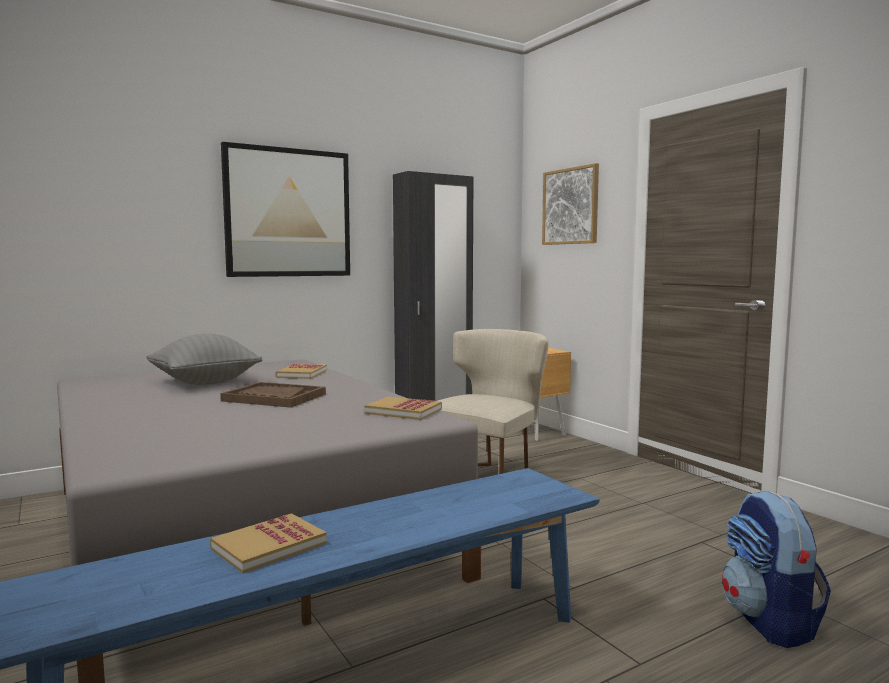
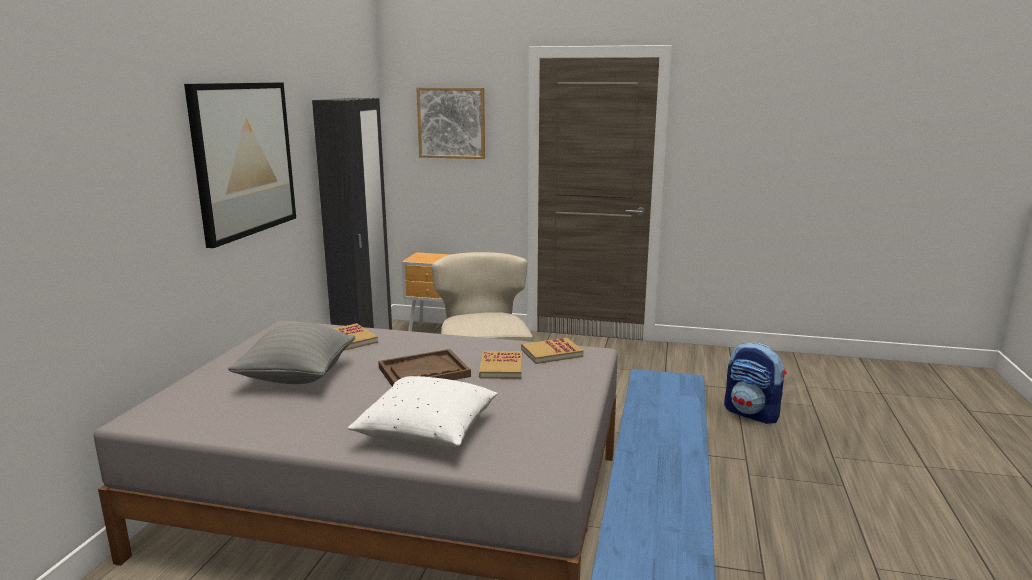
camera: 45 degrees left, 10 degrees up
book [210,513,327,573] -> book moved to [479,351,522,379]
none -> white pillow [348,376,497,447]

